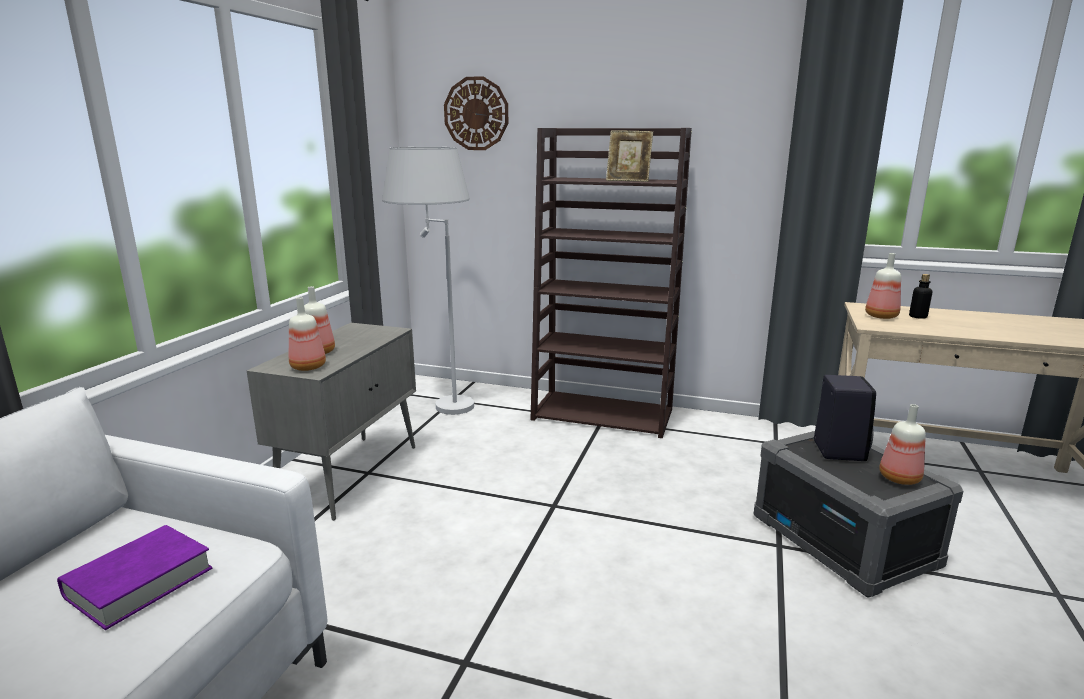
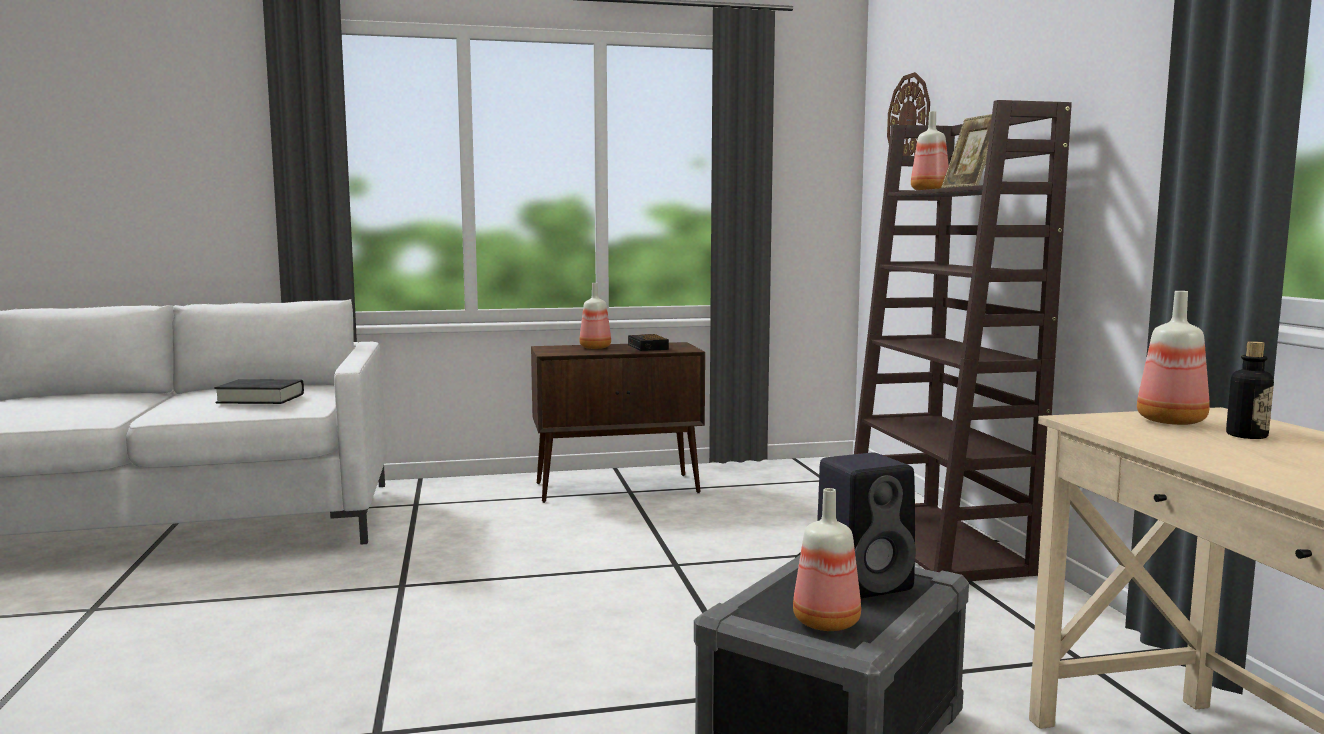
camera: 60 degrees right, 10 degrees down
purple book [57,525,212,630] -> black book [214,379,304,404]
grey cabinet [247,323,416,521] -> brown cabinet [531,342,705,503]
bottle [289,297,326,371] -> bottle moved to [911,111,949,190]
white floor lamp [382,147,474,415] -> none
none -> alarm clock [628,334,669,351]

